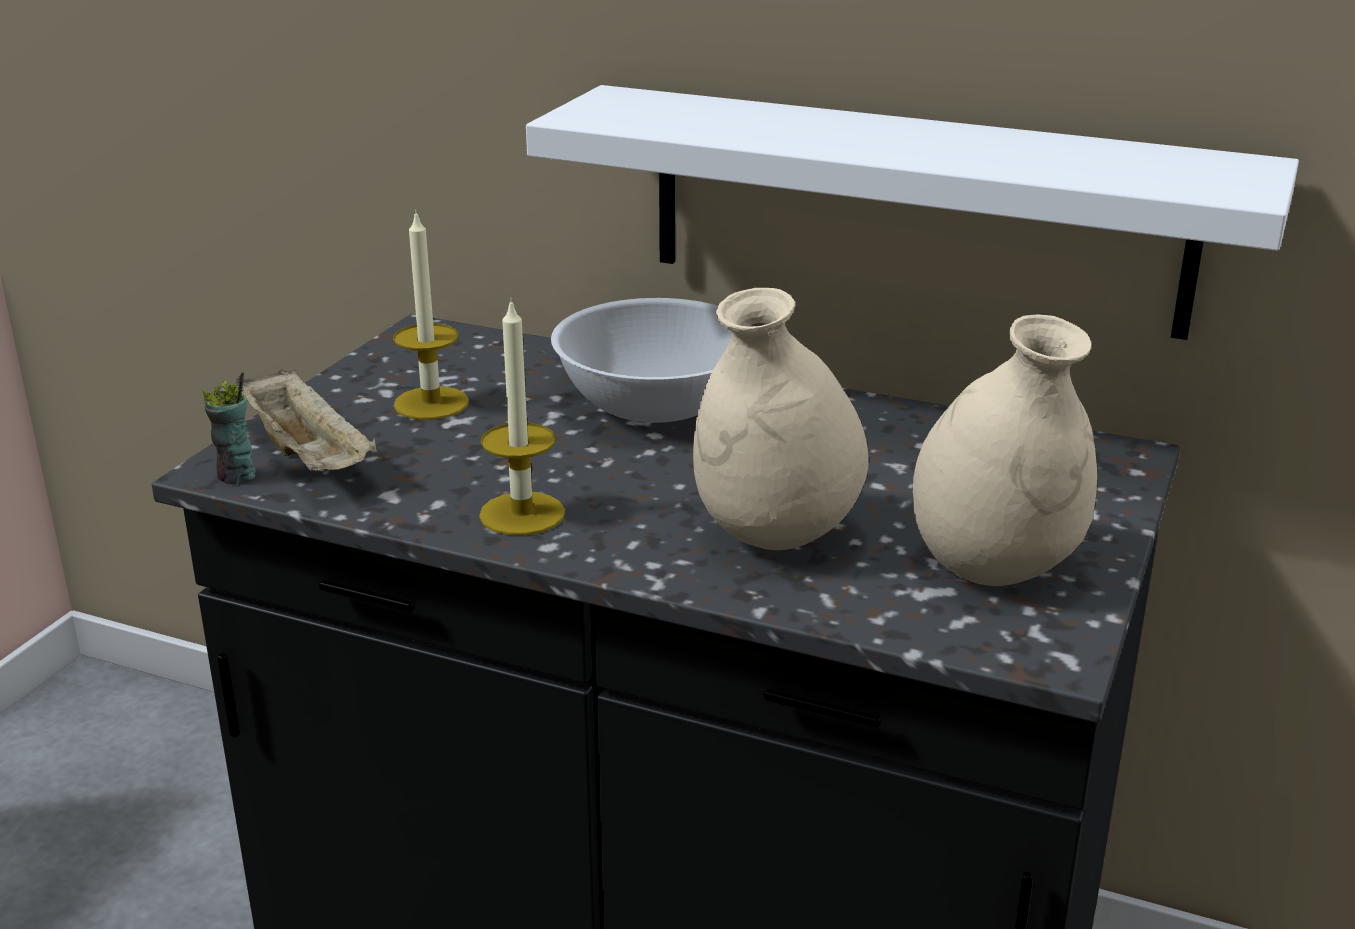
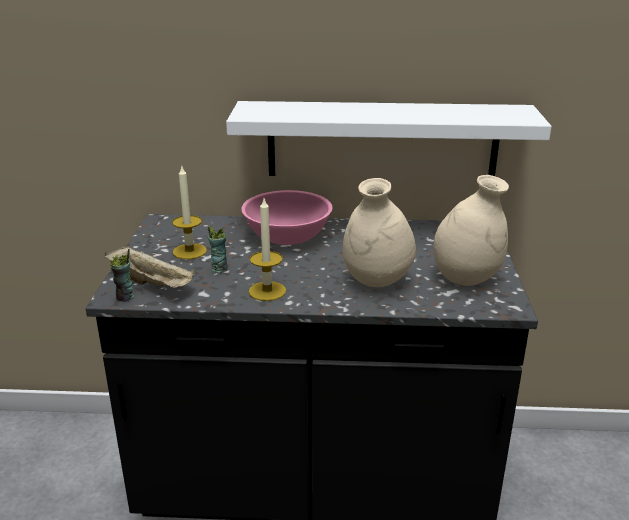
camera: 20 degrees left, 0 degrees up
white bowl [551,298,732,423] -> pink bowl [241,190,332,245]
none -> cup [208,226,228,273]

